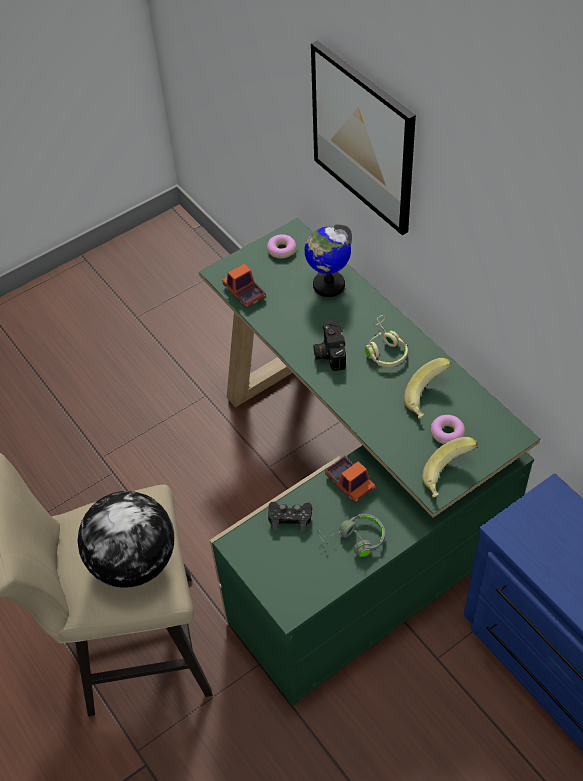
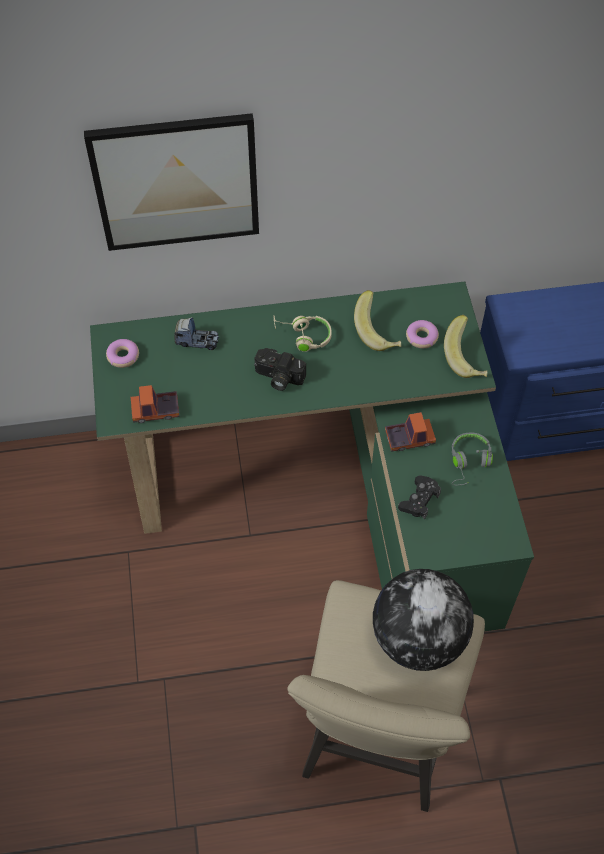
camera: 65 degrees left, 5 degrees up
globe [305,224,352,297] -> toy truck [174,317,219,351]

